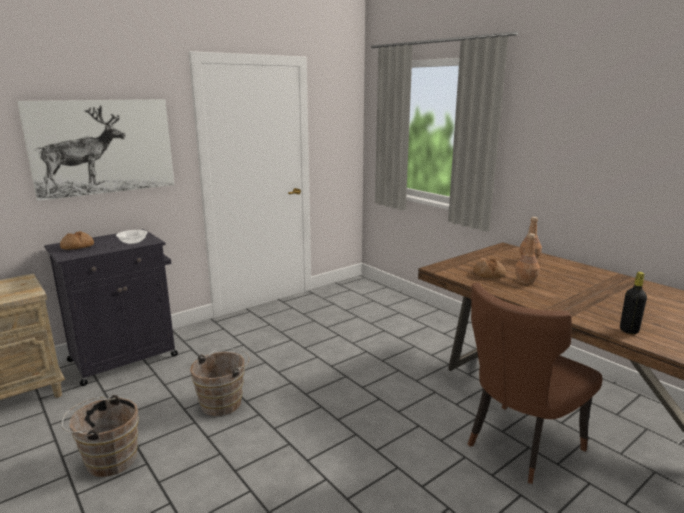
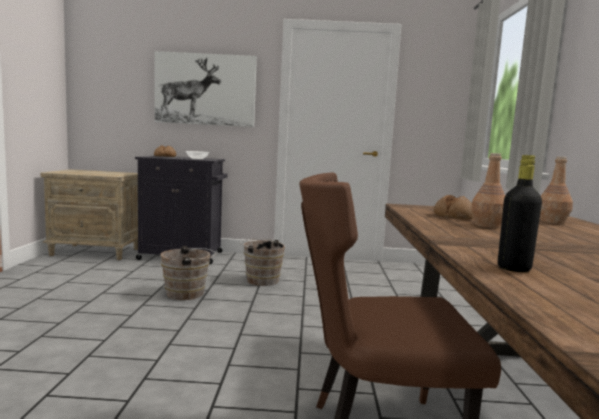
camera: 40 degrees right, 10 degrees down
brown bucket [62,395,139,477] -> brown bucket moved to [240,239,285,286]

